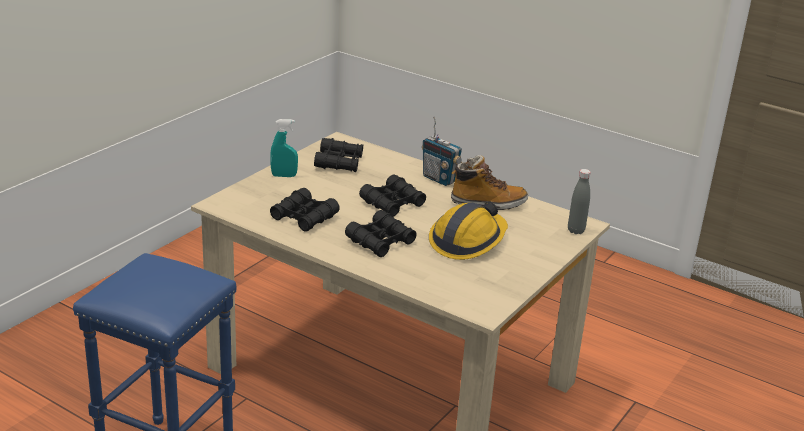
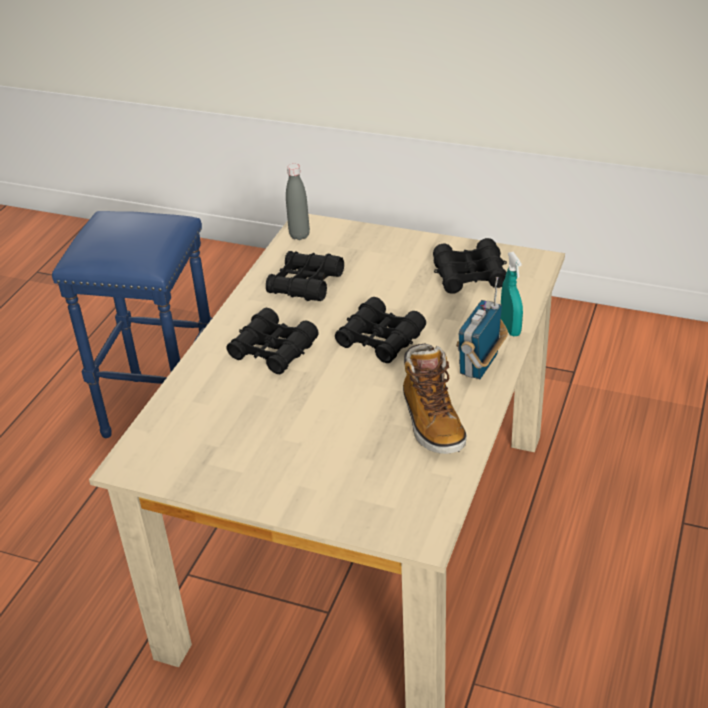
camera: 80 degrees right, 10 degrees up
turquoise spray bottle [270,119,298,177] -> turquoise spray bottle moved to [501,252,523,336]
hard hat [429,201,508,260] -> none
grey bottle [568,169,591,234] -> grey bottle moved to [286,164,310,240]

